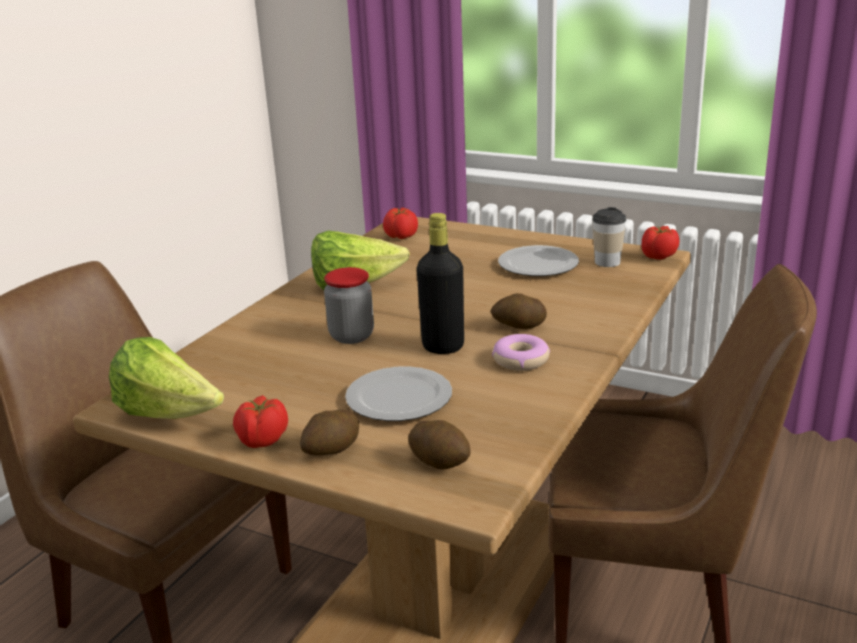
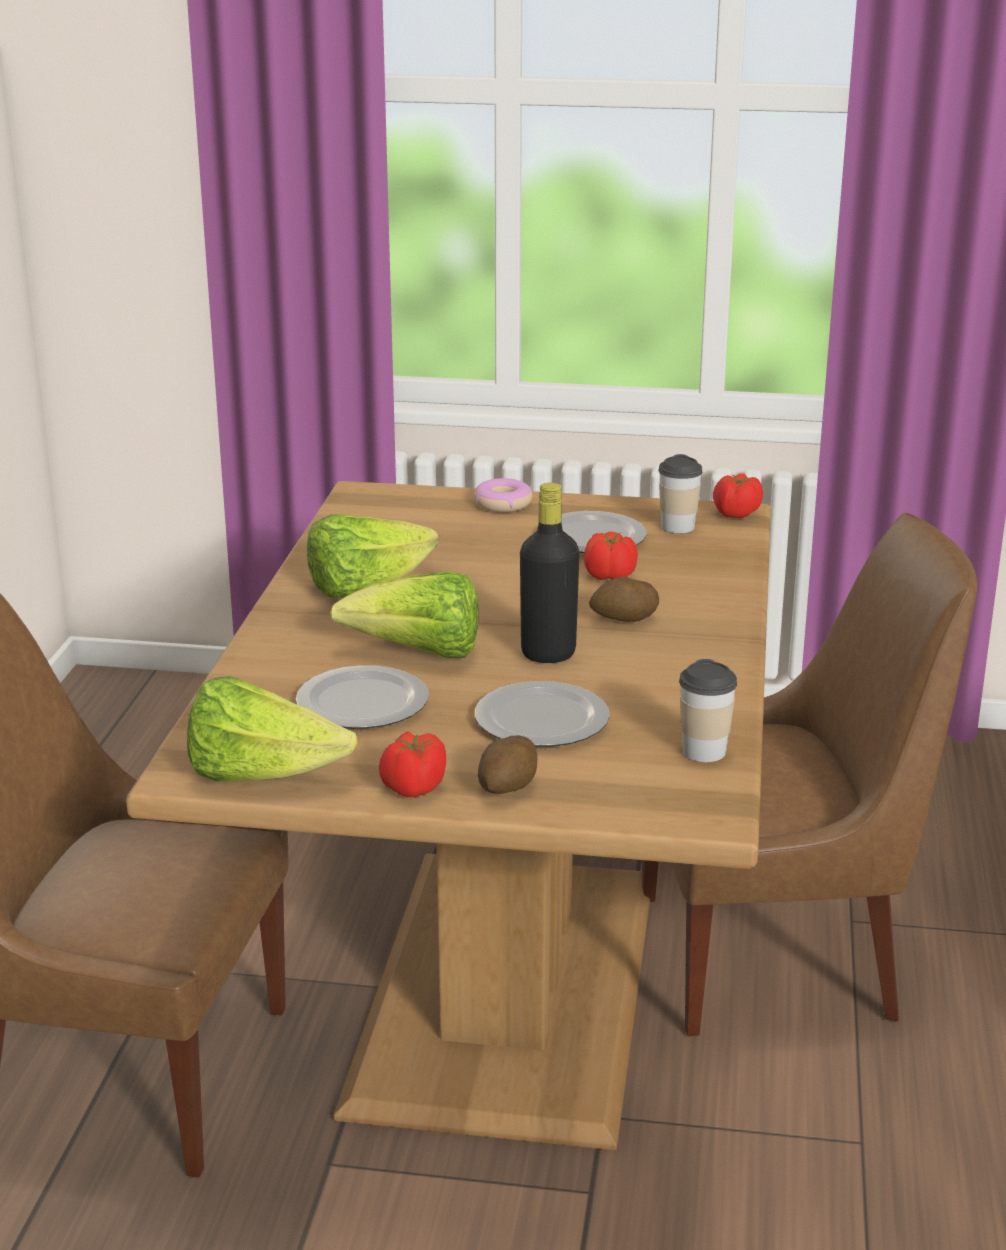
camera: 20 degrees left, 0 degrees up
jar [324,267,374,344] -> lettuce [330,571,478,658]
tomato [383,208,418,239] -> tomato moved to [584,531,638,580]
potato [408,420,471,469] -> none
donut [492,334,550,371] -> donut moved to [474,478,532,512]
none -> plate [296,665,429,729]
none -> cup [679,659,737,762]

